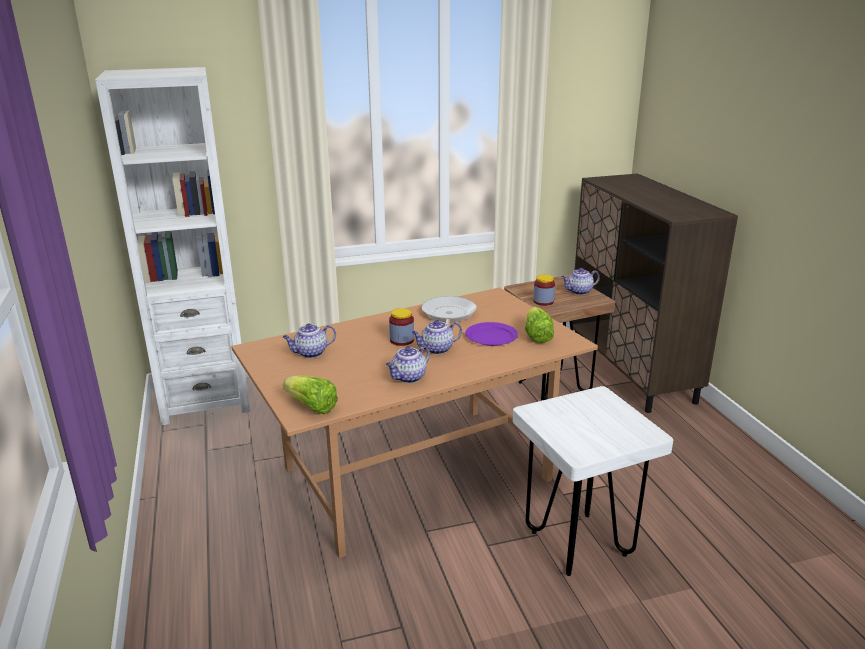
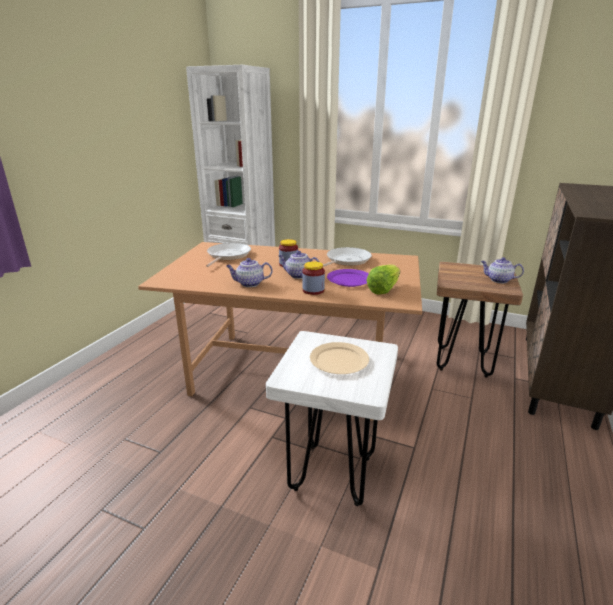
camera: 40 degrees right, 0 degrees up
teapot [283,324,336,358] -> frying pan [206,243,251,267]
lettuce [283,376,338,414] -> none
jar [533,275,555,306] -> jar moved to [302,261,325,295]
none -> beige plate [310,342,369,374]

